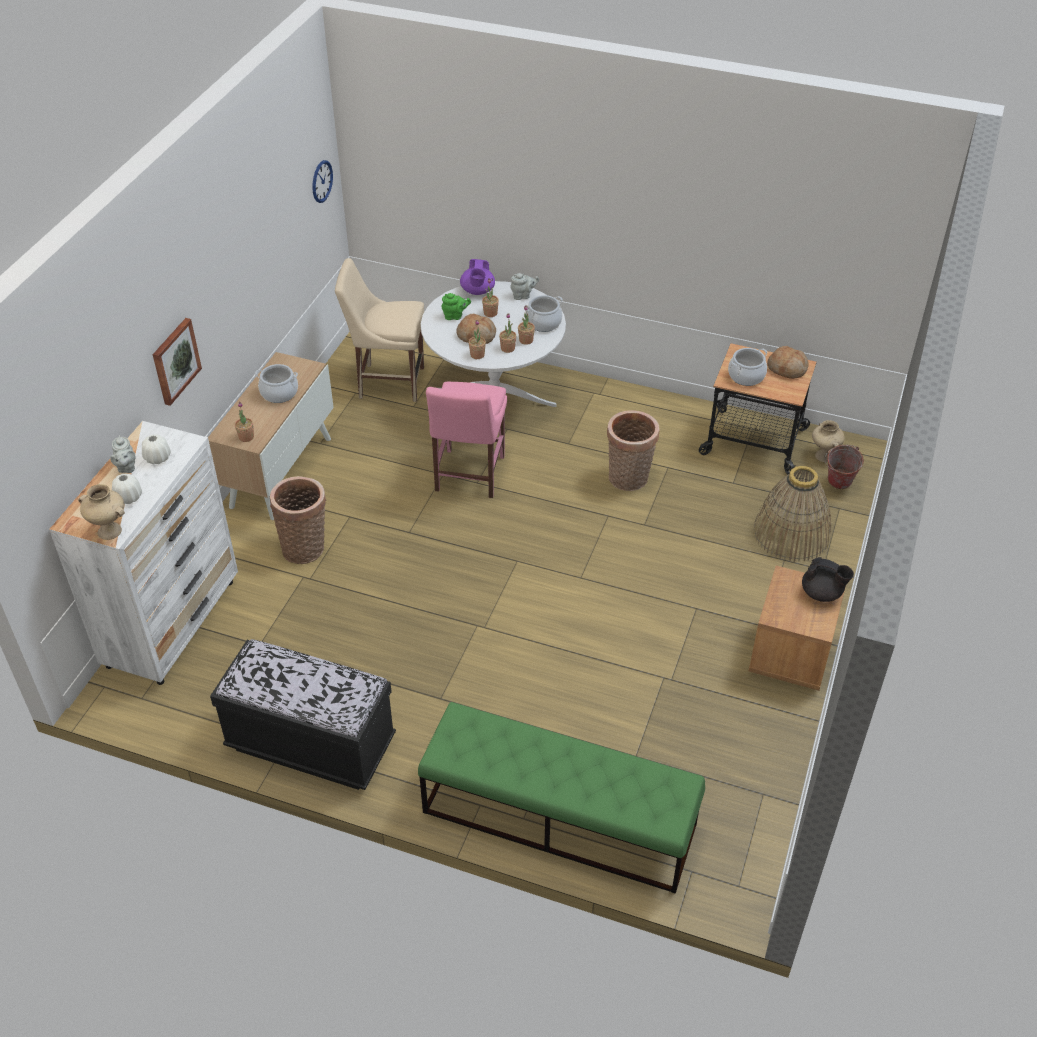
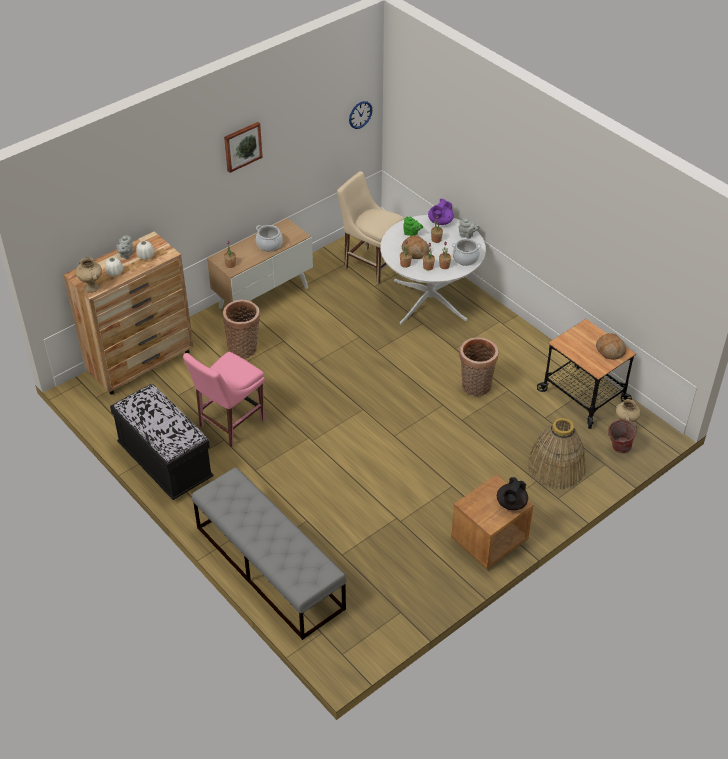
camera: 30 degrees right, 0 degrees up
white dresser [49,421,238,685] -> brown dresser [64,231,194,395]
picture [153,318,202,406] -> picture moved to [224,122,263,173]
green bench [418,702,705,894] -> grey bench [192,467,347,640]
pink chair [426,382,507,498] -> pink chair moved to [183,352,265,447]
cooking pot [728,348,768,386] -> none
black teapot [802,557,854,602] -> black teapot turned 60 degrees clockwise [497,477,528,510]

